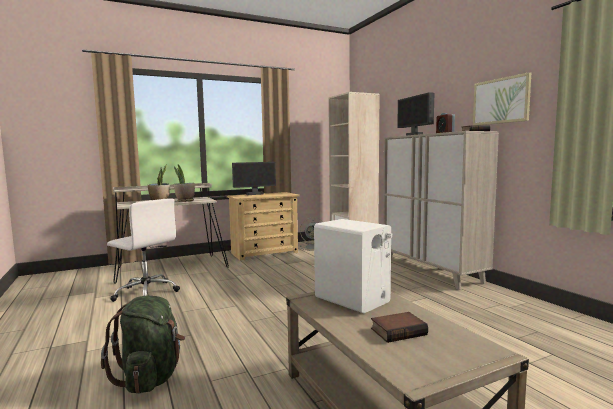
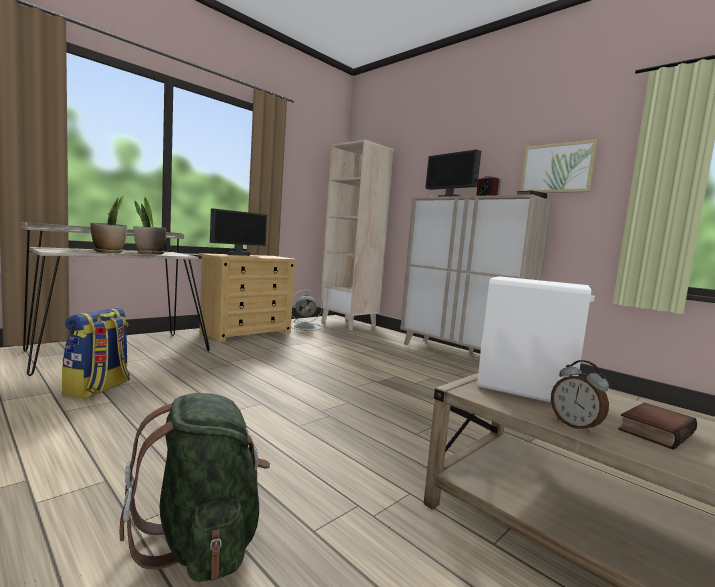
camera: 20 degrees left, 0 degrees up
white office chair [107,198,180,302] -> backpack [62,308,130,399]
none -> alarm clock [551,360,609,434]

